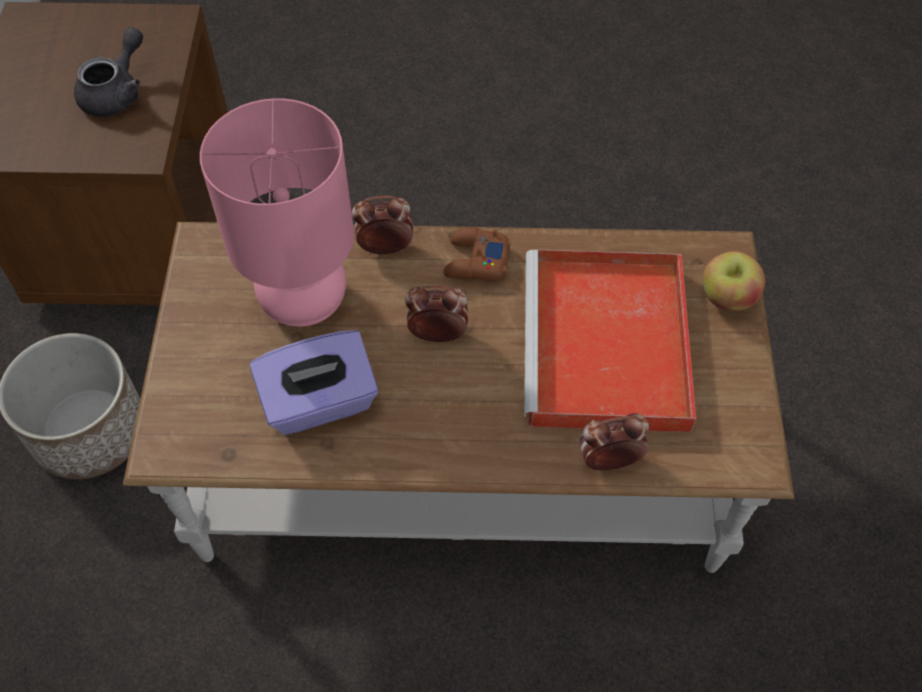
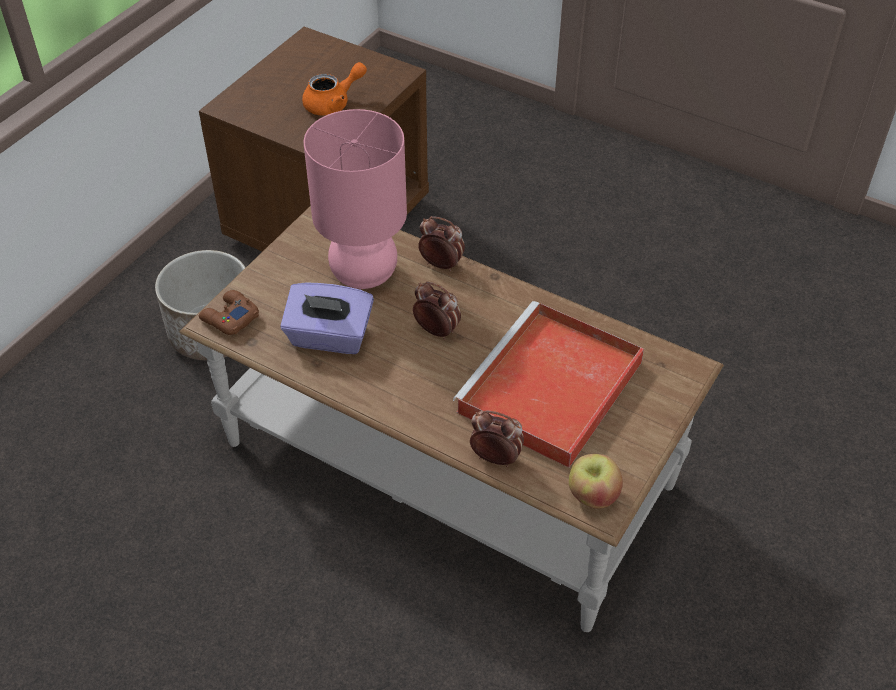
camera: 30 degrees right, 10 degrees down
grey teapot [74,27,143,117] -> orange teapot [302,62,367,116]
brown game controller [444,227,511,281] -> brown game controller moved to [199,290,259,335]
apple [703,251,765,311] -> apple moved to [569,454,623,509]

